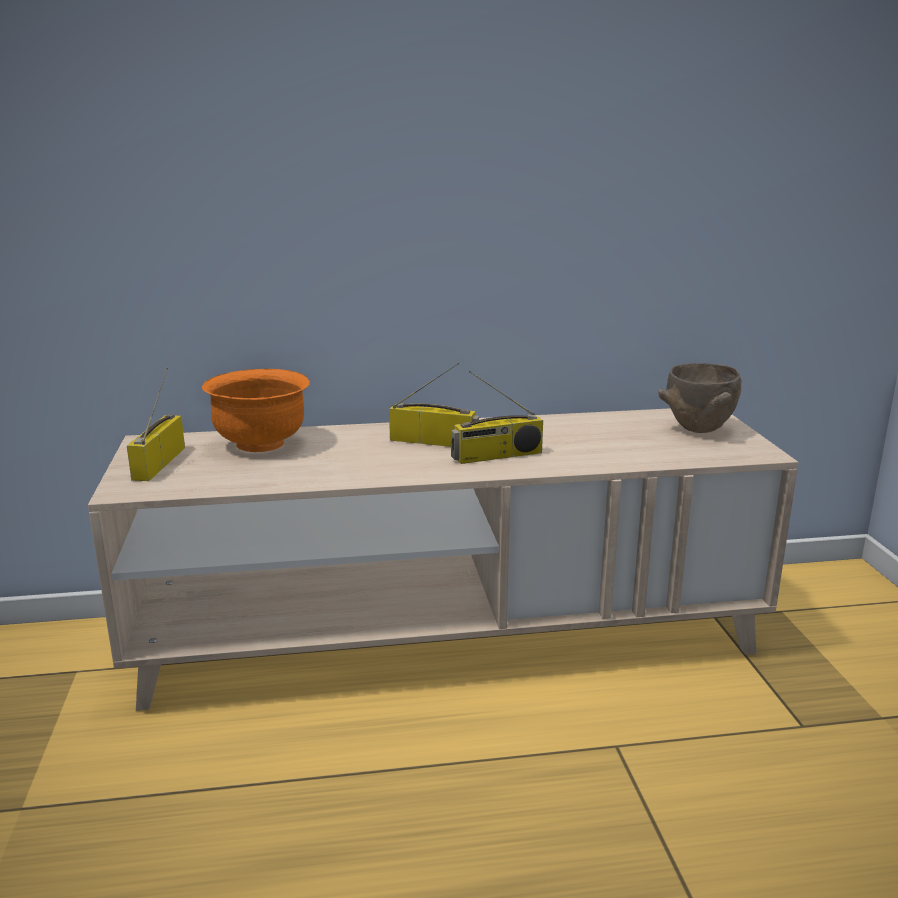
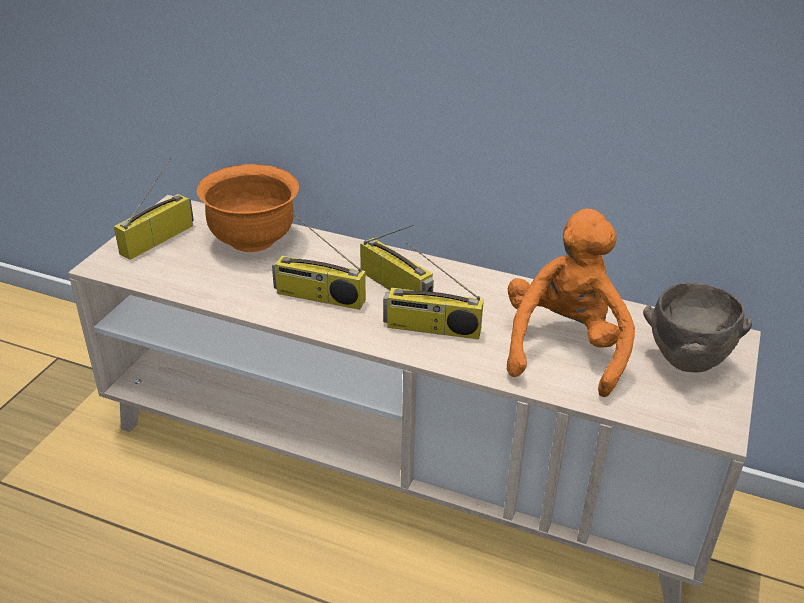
camera: 30 degrees right, 15 degrees up
none -> radio [272,212,366,310]
none -> orange plush toy [507,208,635,397]

